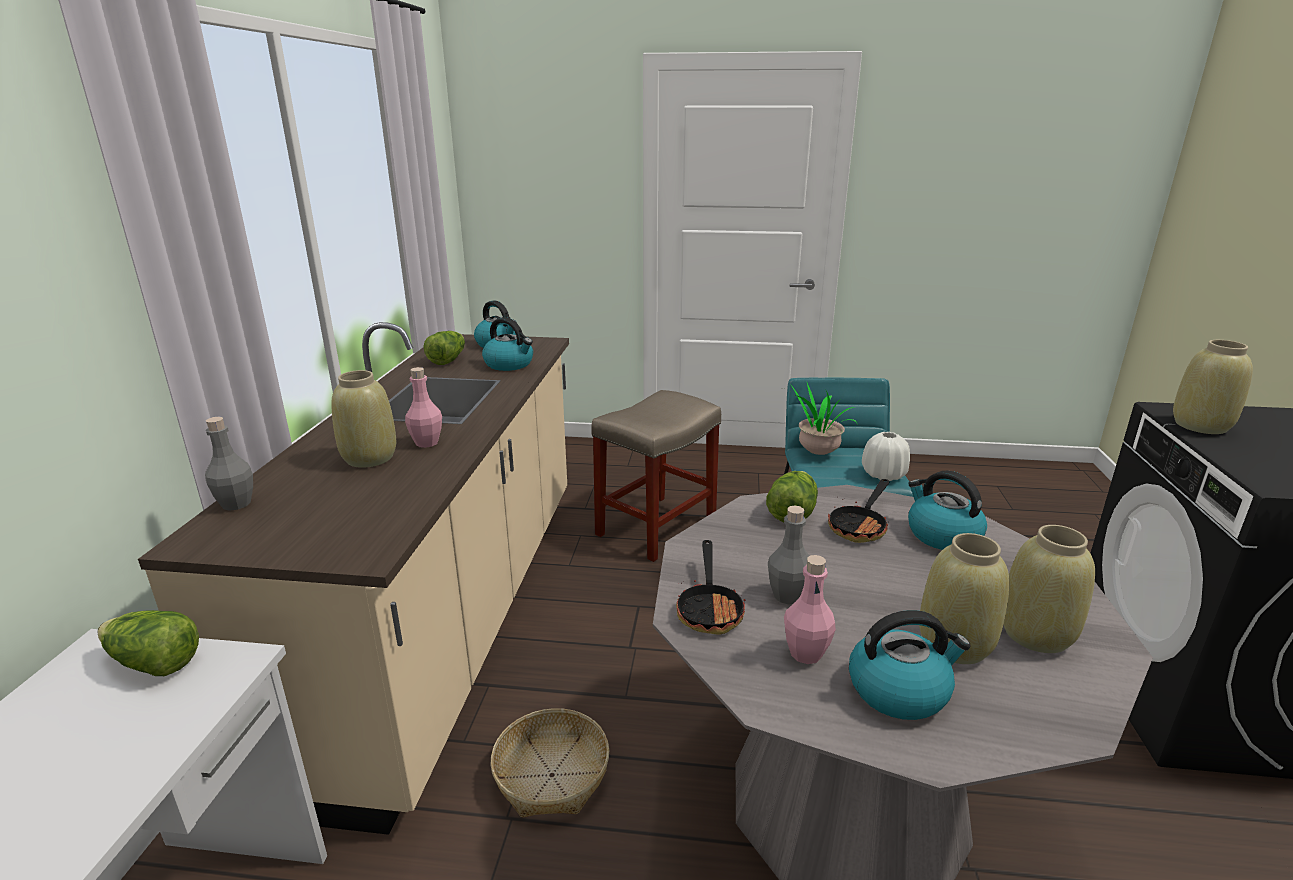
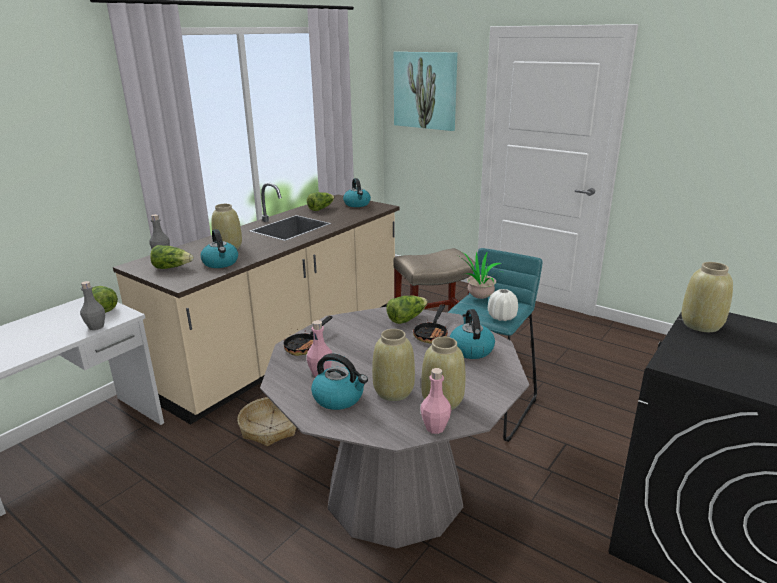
camera: 30 degrees right, 0 degrees up
pink bottle [405,367,442,448] -> pink bottle moved to [420,368,451,434]
kettle [482,317,533,371] -> kettle moved to [201,229,238,268]
grey bottle [768,506,809,605] -> grey bottle moved to [80,281,105,330]
frying pan [828,479,889,543] -> frying pan turned 45 degrees counterclockwise [413,304,448,344]
none -> lettuce [150,245,193,269]
none -> picture [394,52,457,131]

